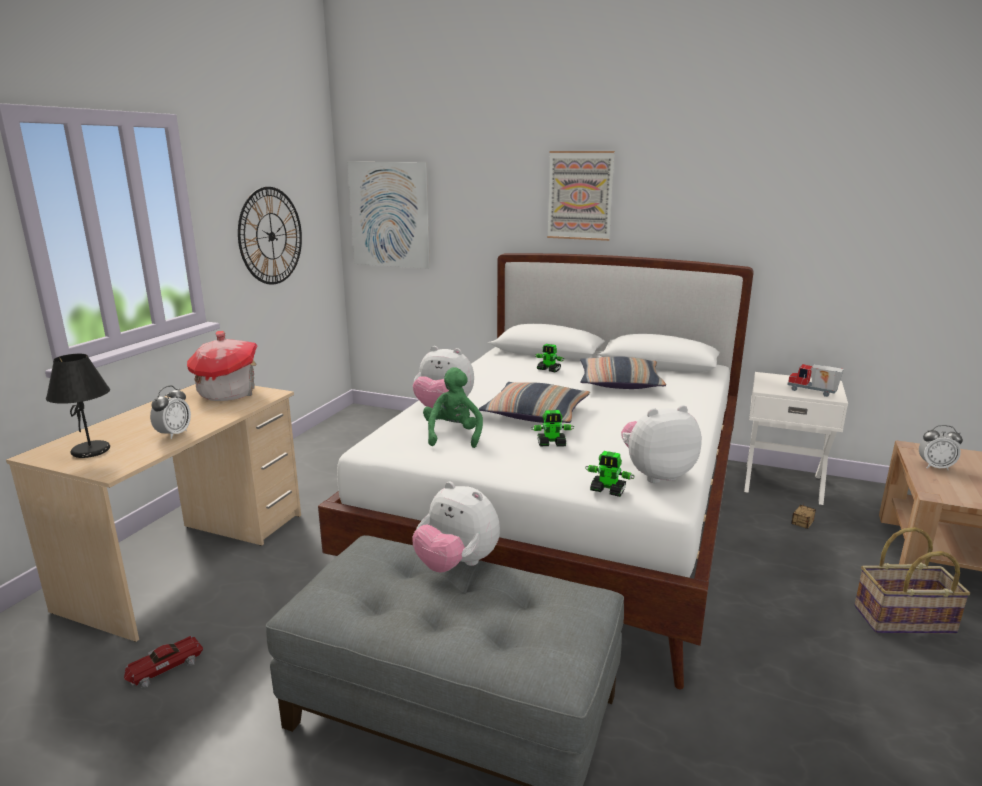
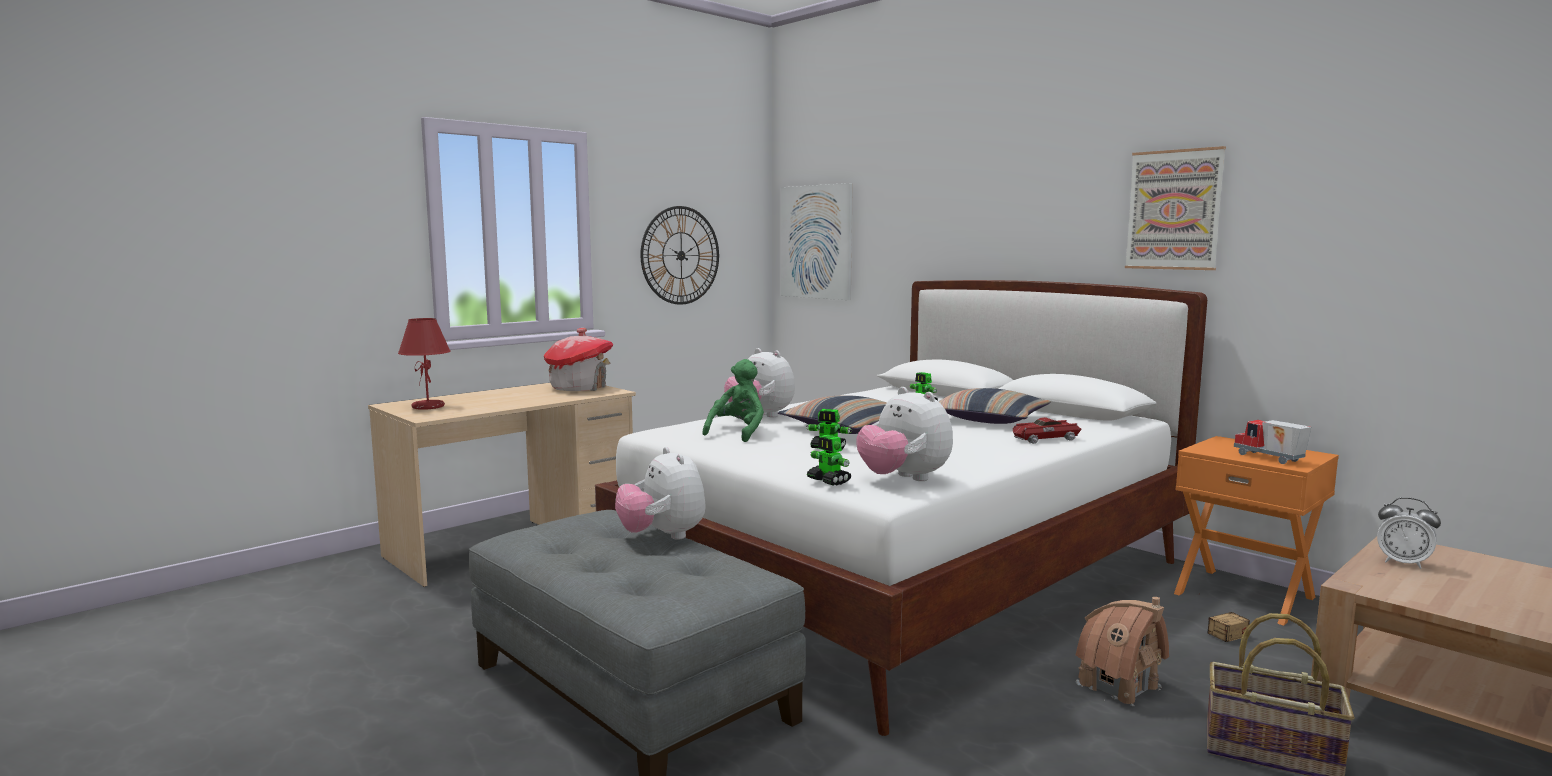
camera: 25 degrees right, 10 degrees down
black table lamp [46,354,110,458] -> red table lamp [398,318,451,410]
toy car [124,636,204,688] -> toy car moved to [1013,417,1082,444]
alarm clock [150,386,191,439] -> none
picture [547,151,615,241] -> picture moved to [1125,146,1226,270]
plush toy [621,405,702,483] -> plush toy turned 135 degrees counterclockwise [856,387,953,481]
white nightstand [744,372,848,505] -> orange nightstand [1174,436,1339,626]
none -> toy house [1075,597,1169,706]

